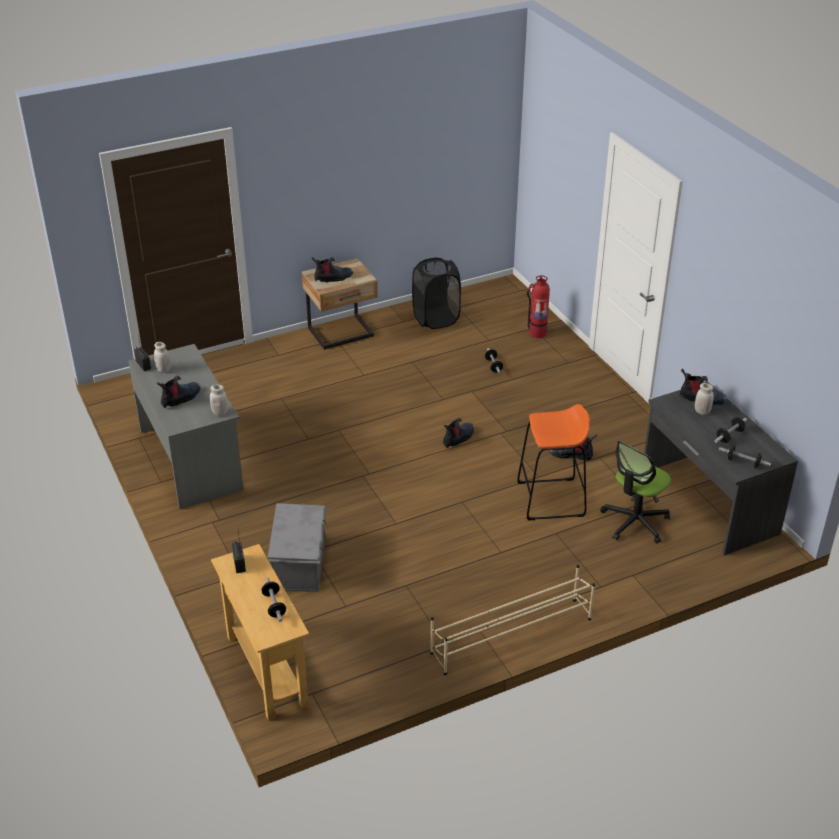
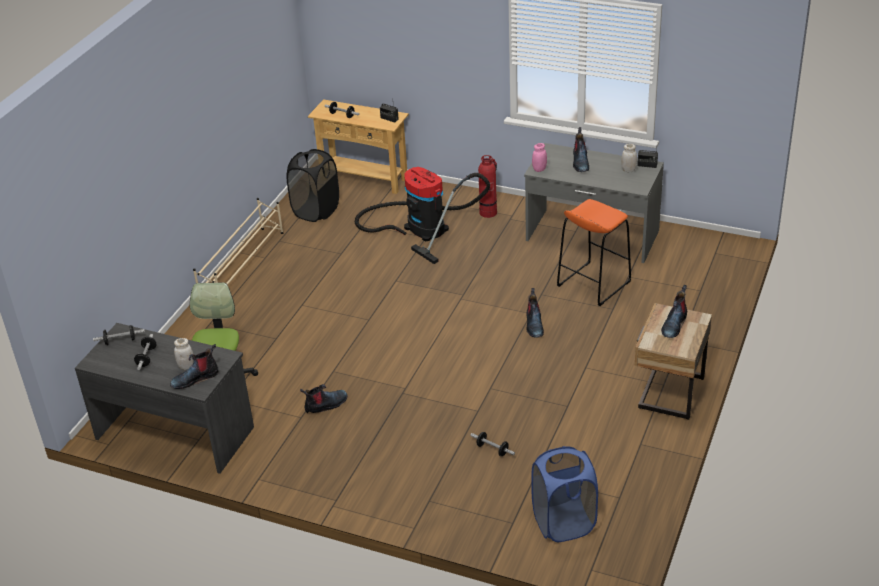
camera: 140 degrees right, 0 degrees up
white jar [210,384,228,416] -> pink jar [532,143,547,172]
grey storage box [268,503,327,592] -> vacuum cleaner [355,167,490,264]
black laundry basket [412,257,461,329] -> black laundry basket moved to [286,149,339,222]
boot [443,418,474,448] -> boot moved to [526,288,544,338]
orange stool [517,404,590,520] -> orange stool moved to [557,199,631,306]
fire extinguisher [527,275,550,338] -> fire extinguisher moved to [478,155,497,218]
none -> blue laundry basket [532,446,598,542]

